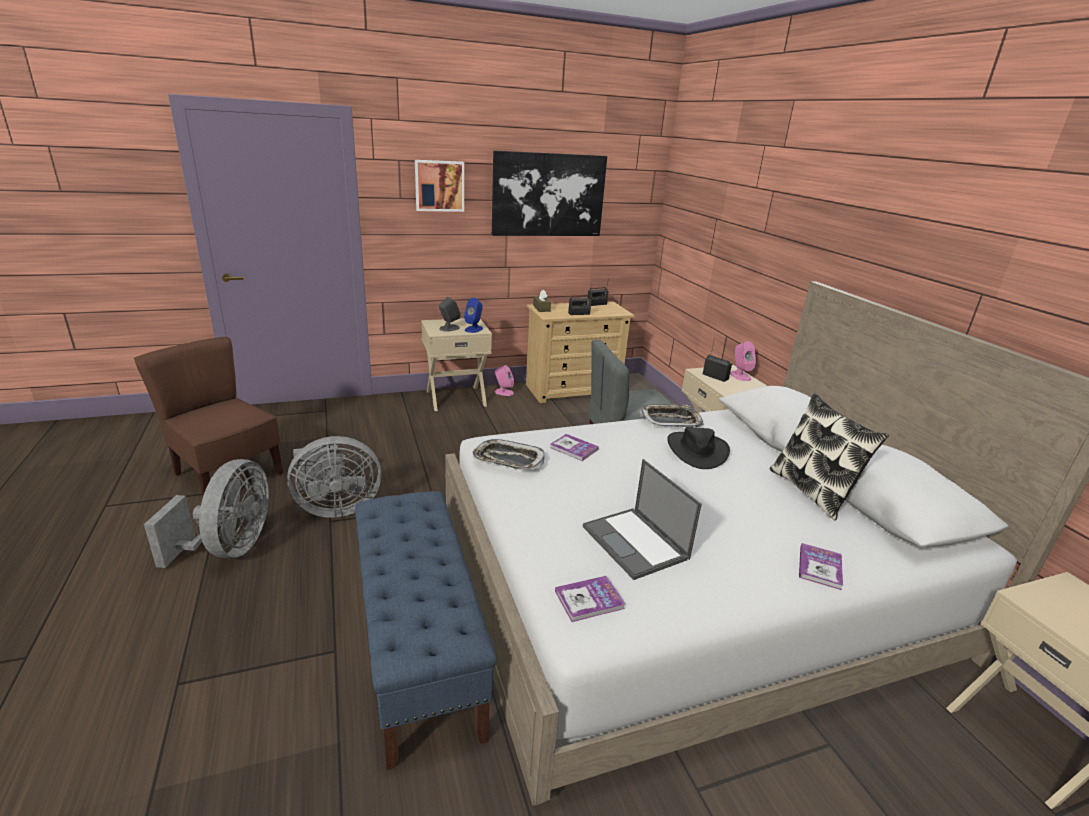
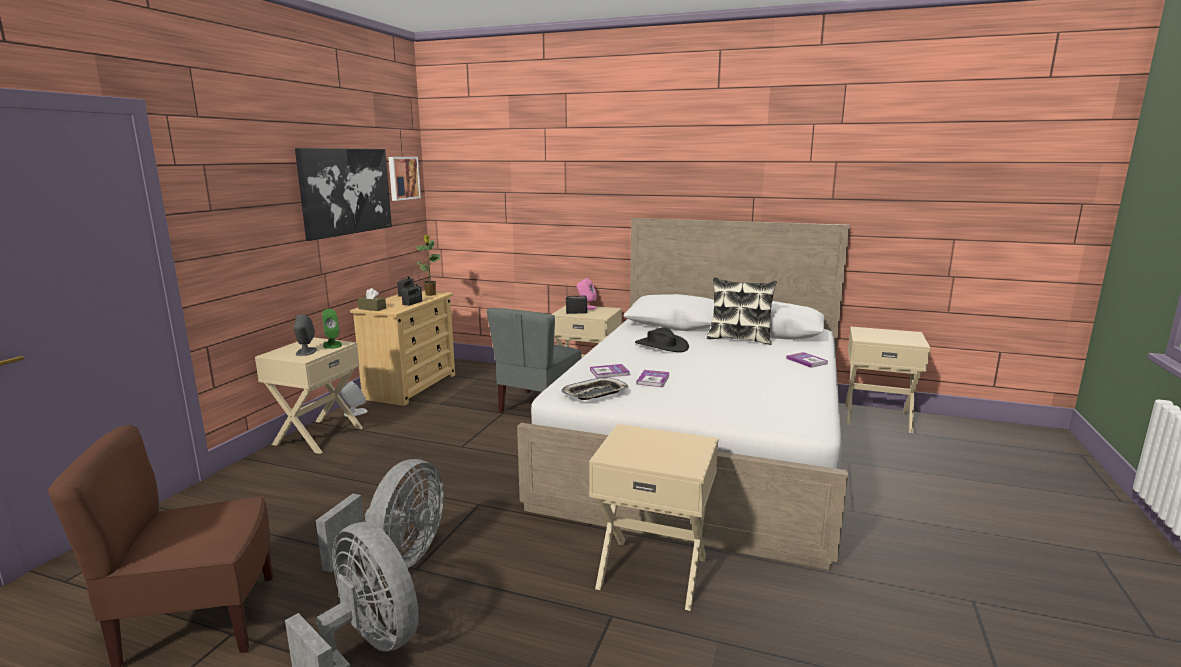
camera: 50 degrees left, 10 degrees down
blue bench [355,491,497,770] -> beige nightstand [589,424,719,611]
picture [415,160,464,212] -> picture moved to [388,157,421,201]
blue speaker [464,298,483,333] -> green speaker [322,309,342,349]
pink speaker [494,365,514,396] -> white speaker [341,381,367,417]
book [555,576,625,622] -> book moved to [636,370,670,387]
laptop [583,459,702,580] -> none
tray [639,404,703,427] -> none
none -> potted plant [415,235,441,296]

